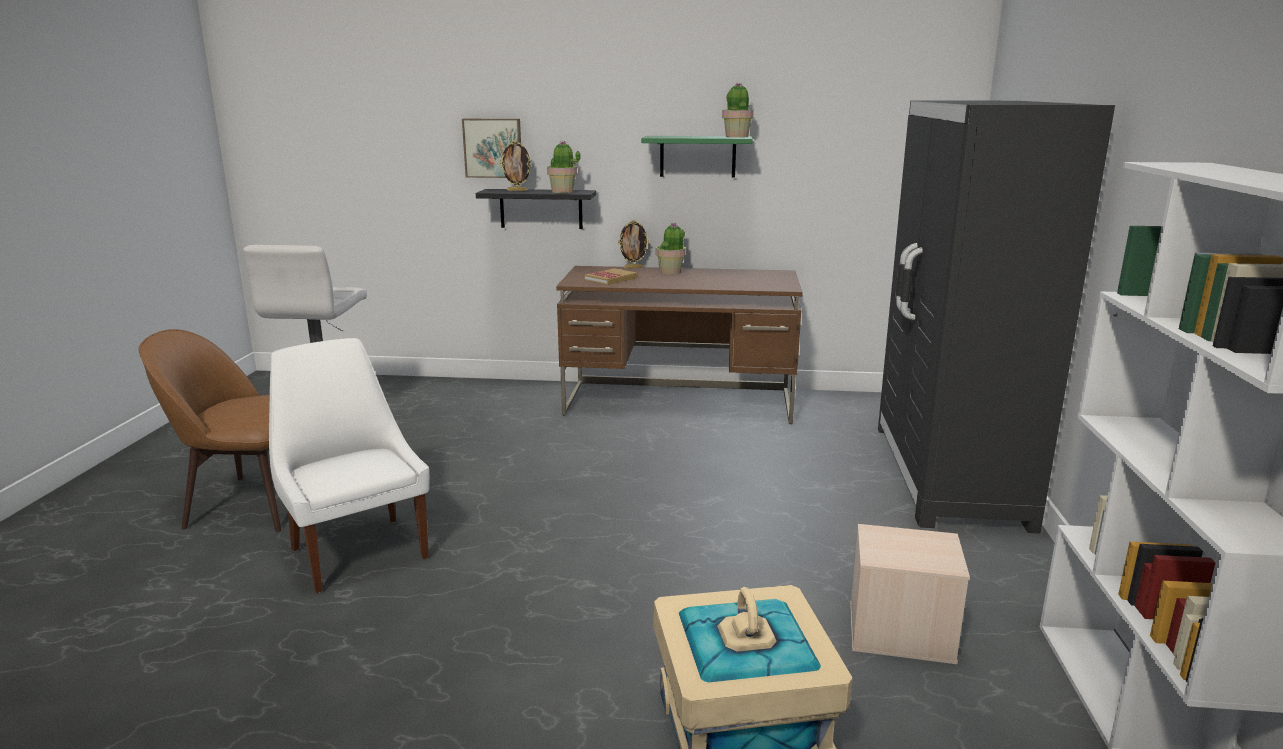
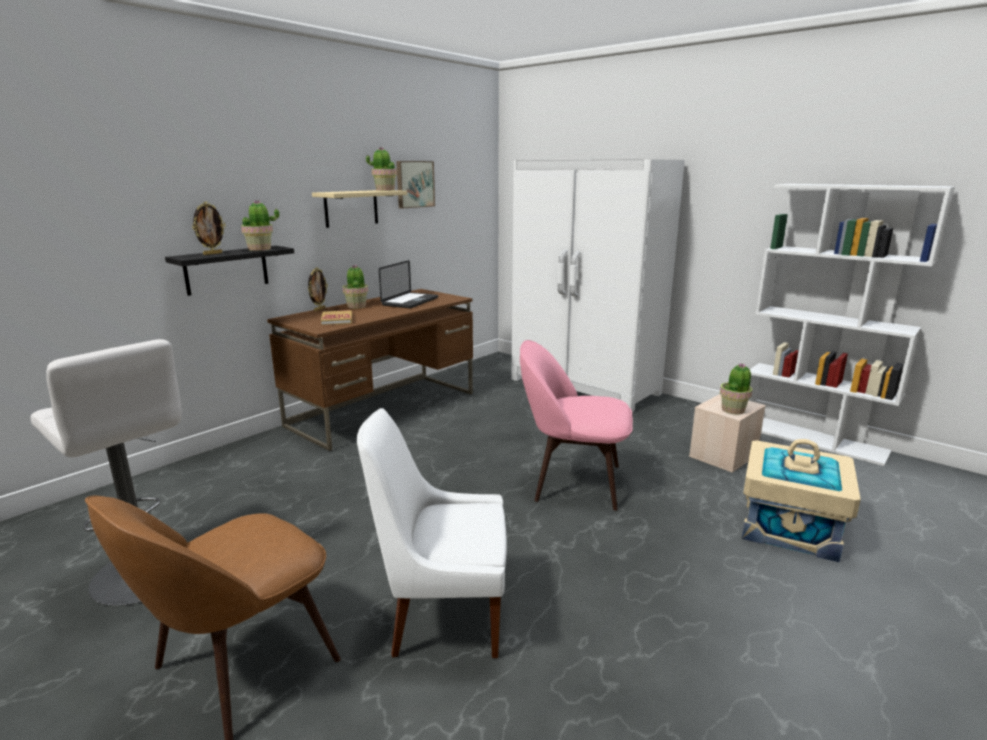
camera: 55 degrees left, 0 degrees up
picture [462,119,521,178] -> picture moved to [396,161,435,209]
green shelf [641,136,753,178] -> beige shelf [312,190,407,228]
black cabinet [878,100,1115,534] -> white cabinet [511,159,685,412]
none -> laptop [379,260,438,308]
none -> pink chair [520,340,633,511]
none -> potted plant [720,363,752,414]

